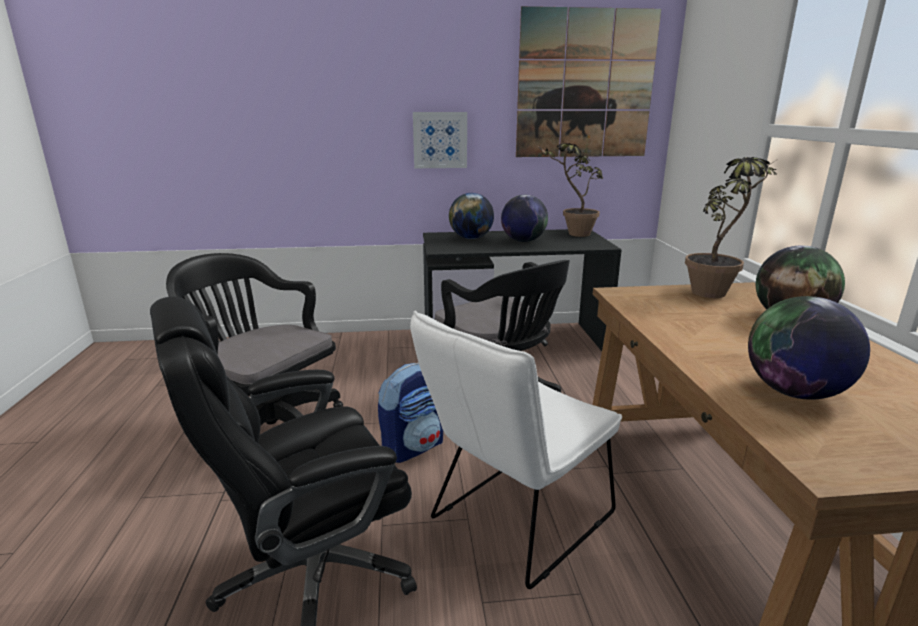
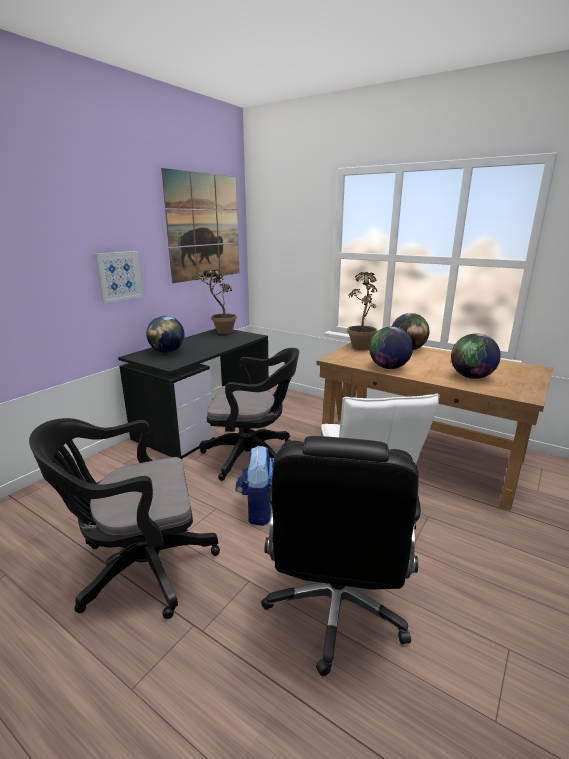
camera: 50 degrees left, 0 degrees up
globe [501,195,548,242] -> globe moved to [369,326,413,369]

